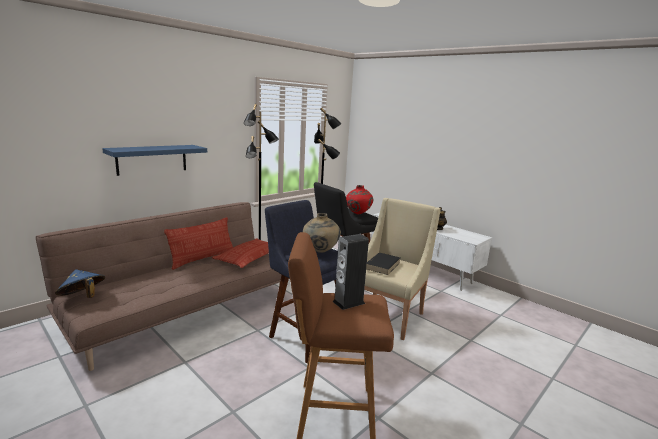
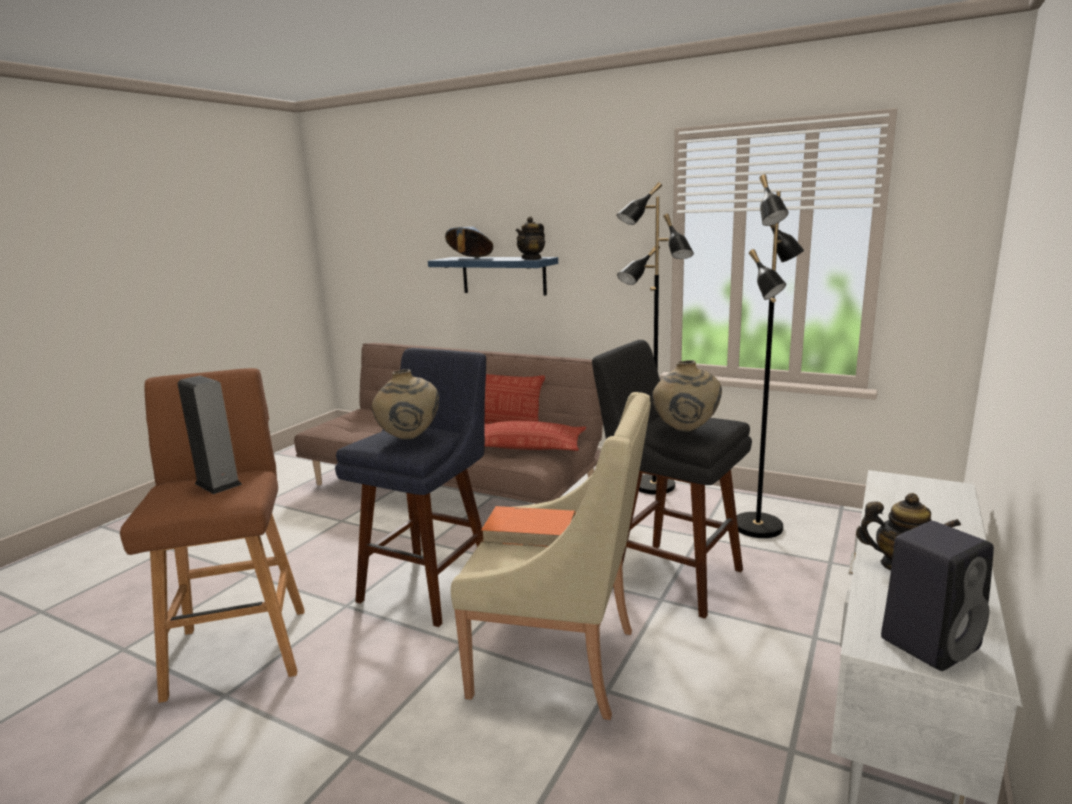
camera: 75 degrees right, 0 degrees up
blue hat [55,269,105,298] -> blue hat moved to [445,227,493,257]
red vase [346,185,373,215] -> beige vase [652,360,722,432]
black book [366,253,400,275] -> orange book [481,506,576,547]
none -> teapot [516,217,545,260]
none -> black speaker [881,521,994,671]

